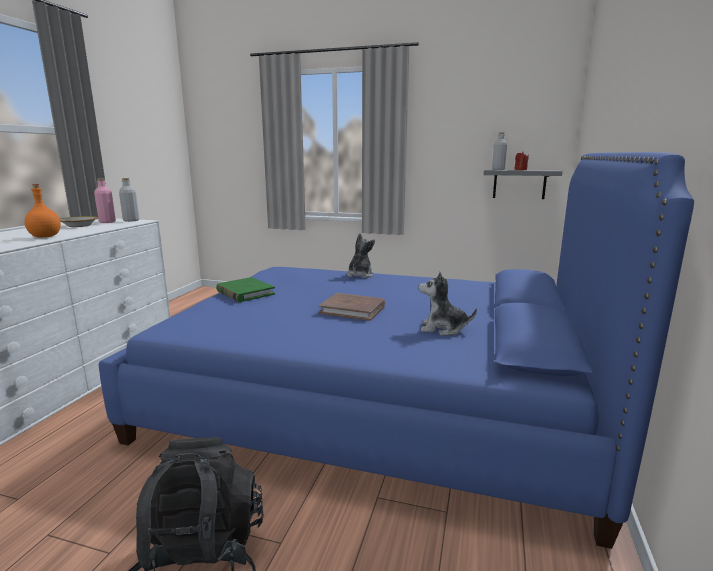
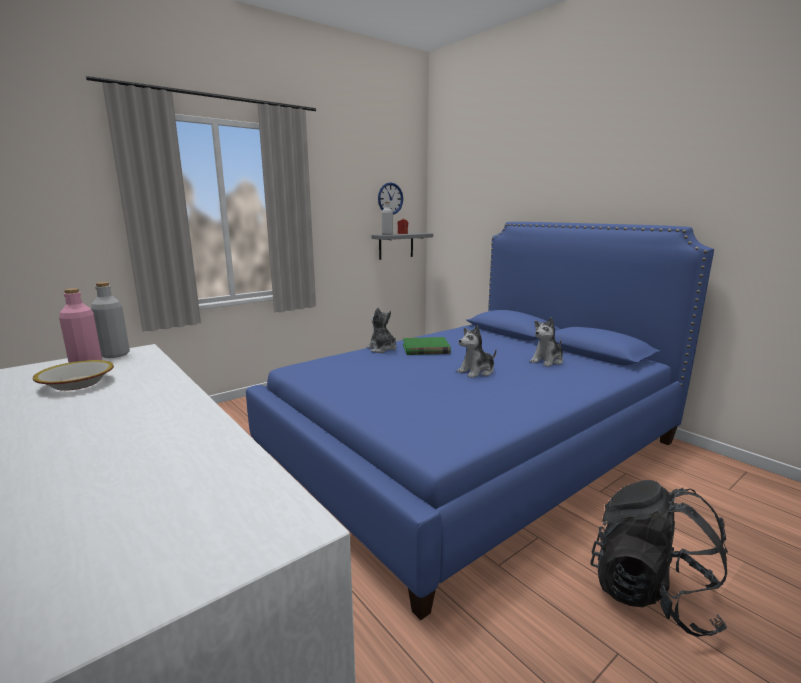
camera: 55 degrees left, 0 degrees up
orange bottle [25,184,61,238] -> none
green book [216,277,275,302] -> green book moved to [403,337,451,355]
brown book [319,293,385,321] -> plush toy [457,325,497,378]
none -> wall clock [378,182,403,215]

